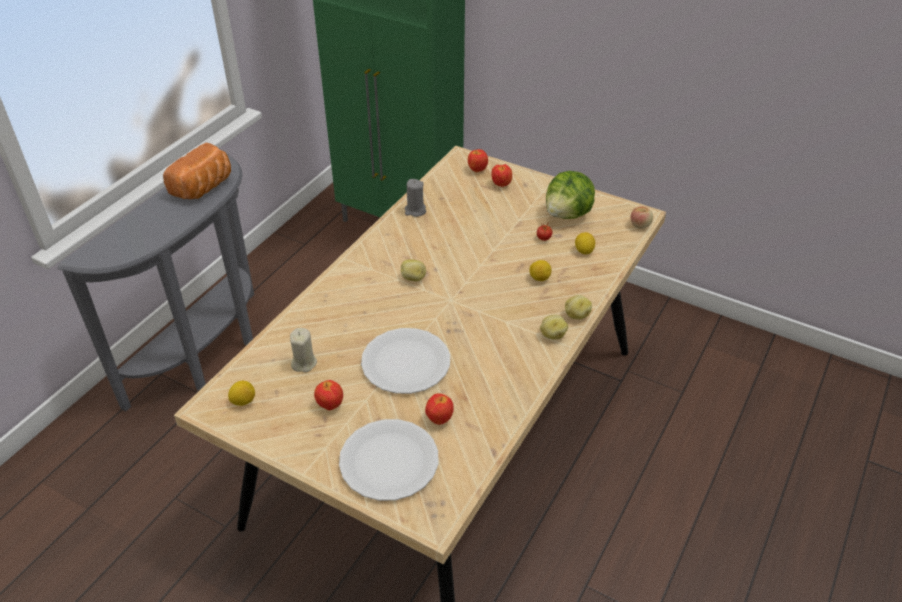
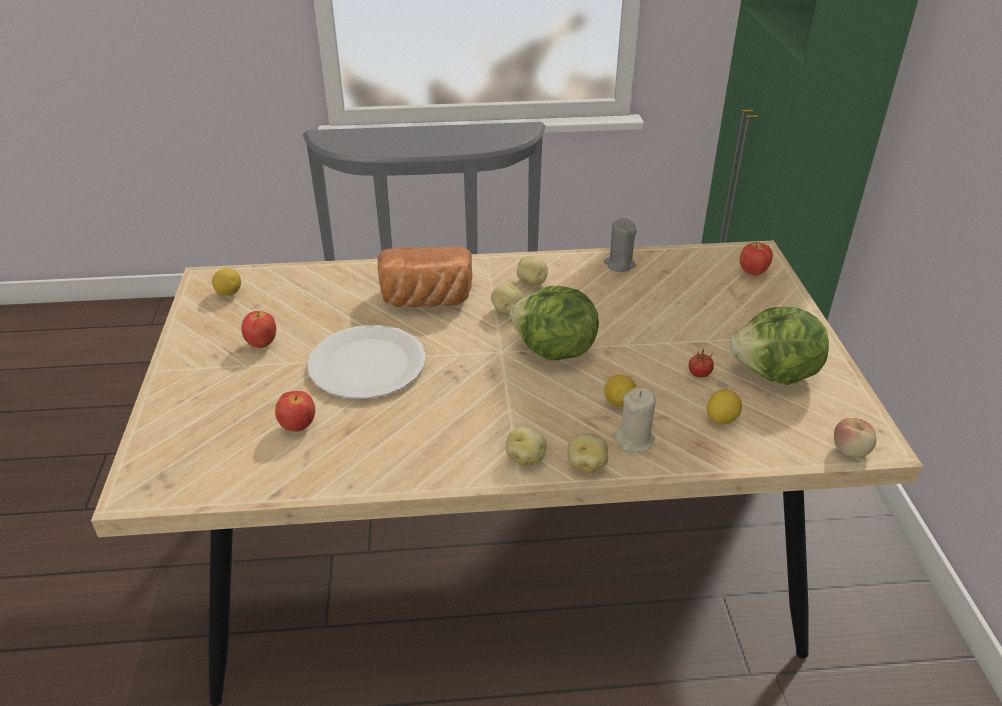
camera: 55 degrees right, 5 degrees down
bread [163,143,231,199] -> bread moved to [378,246,472,307]
beige candle [290,328,317,372] -> beige candle moved to [614,387,656,453]
white plate [339,419,438,501] -> none
apple [491,164,512,187] -> none
none -> lettuce [510,286,599,360]
none -> potato [517,256,548,285]

